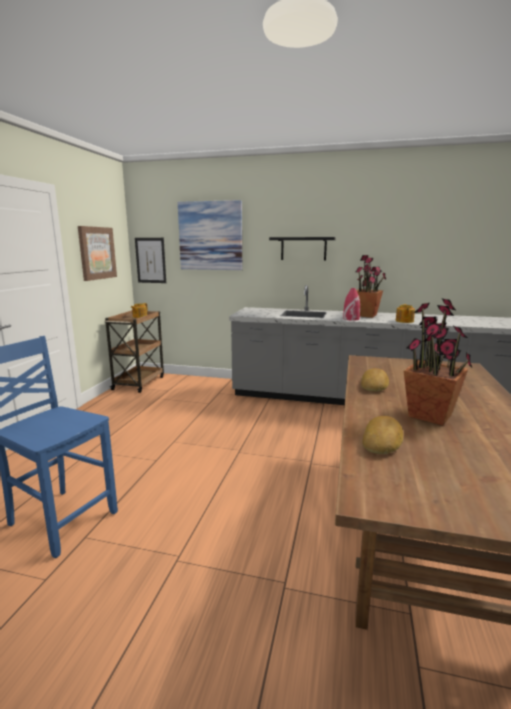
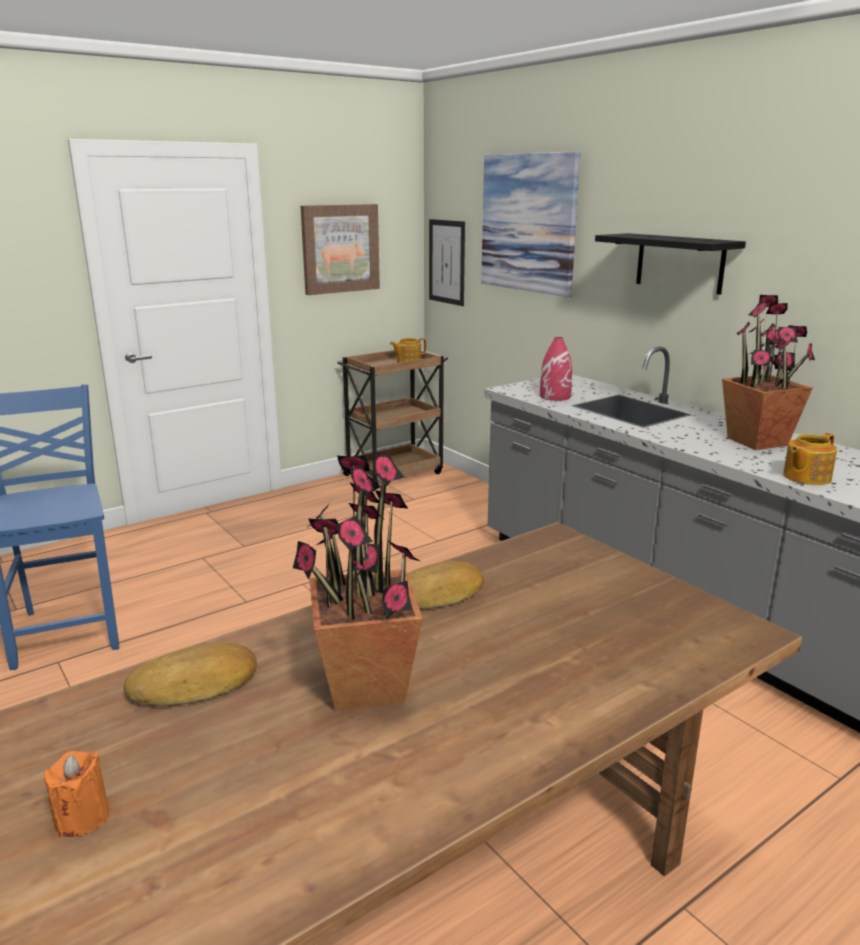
camera: 40 degrees right, 5 degrees up
red vase [343,288,360,321] -> red vase moved to [540,337,572,401]
none -> orange candle [44,751,109,837]

